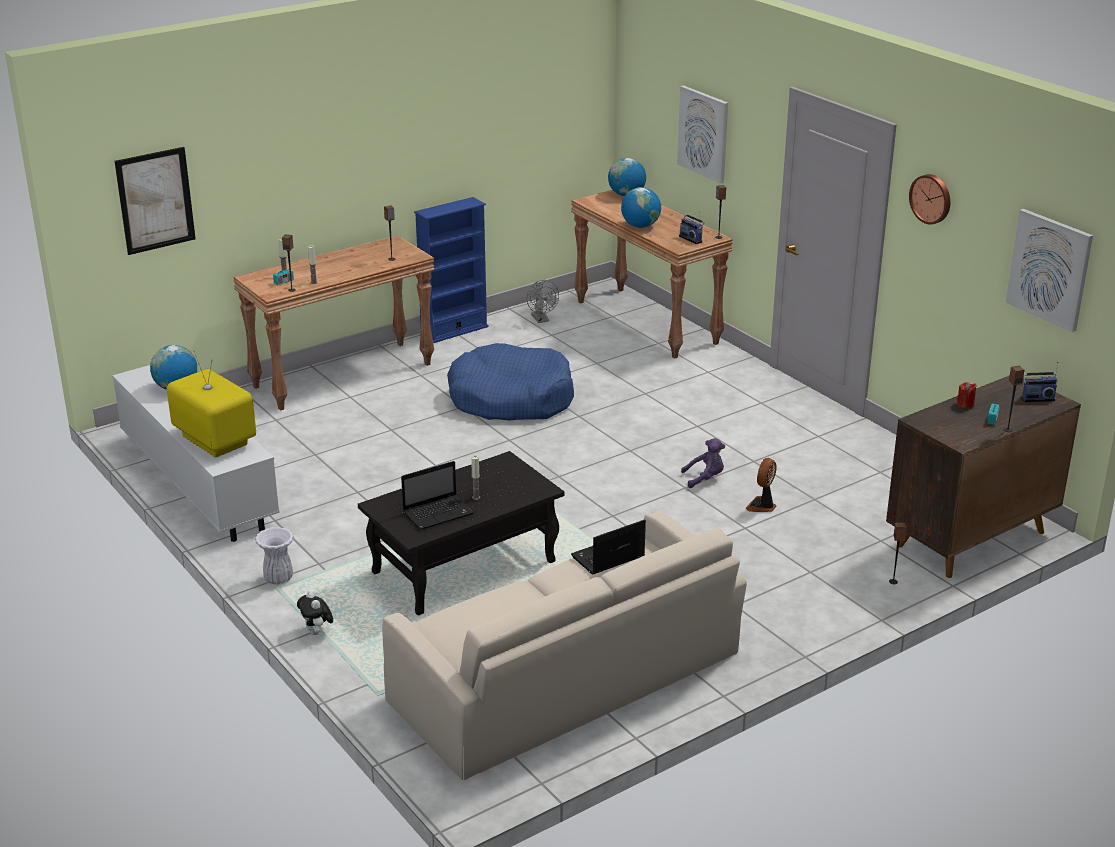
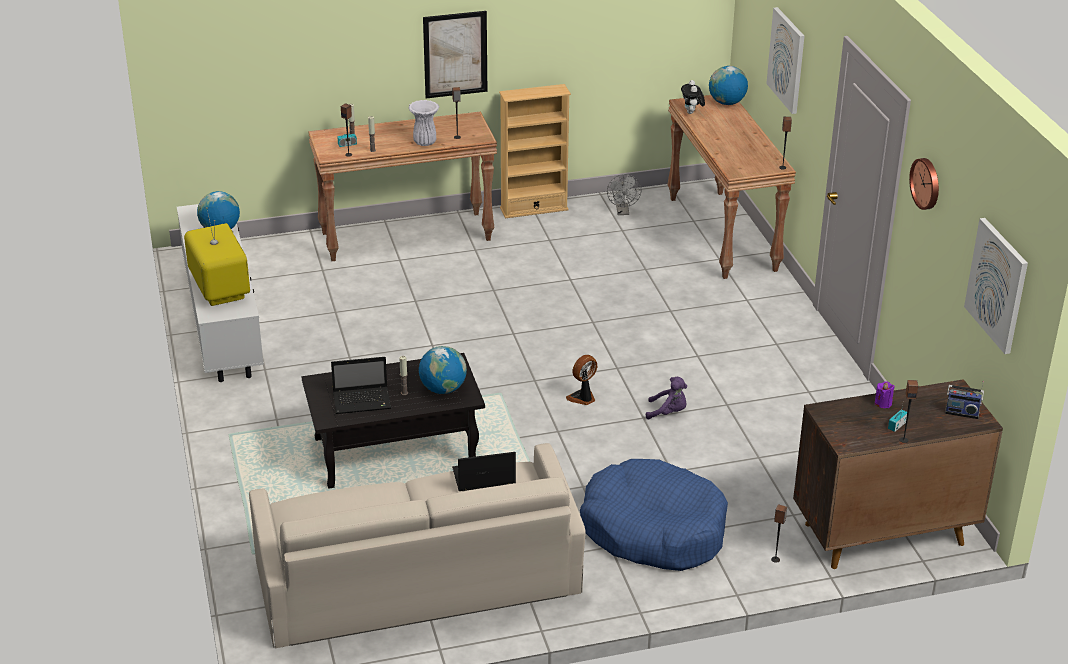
camera: 20 degrees right, 5 degrees up
picture [115,147,196,255] -> picture moved to [423,11,487,98]
white vase [255,527,294,585] -> white vase moved to [408,100,439,146]
plush toy [297,591,333,635] -> plush toy moved to [681,80,705,114]
blue bookcase [414,197,489,343] -> beige bookcase [499,84,571,218]
blue dog bed [447,343,574,420] -> blue dog bed moved to [580,459,728,571]
globe [621,187,661,228] -> globe moved to [419,346,467,394]
radio [679,211,704,244] -> none
fan [745,458,777,512] -> fan moved to [566,355,597,405]
red candle [957,382,977,408] -> purple candle [875,381,895,408]

